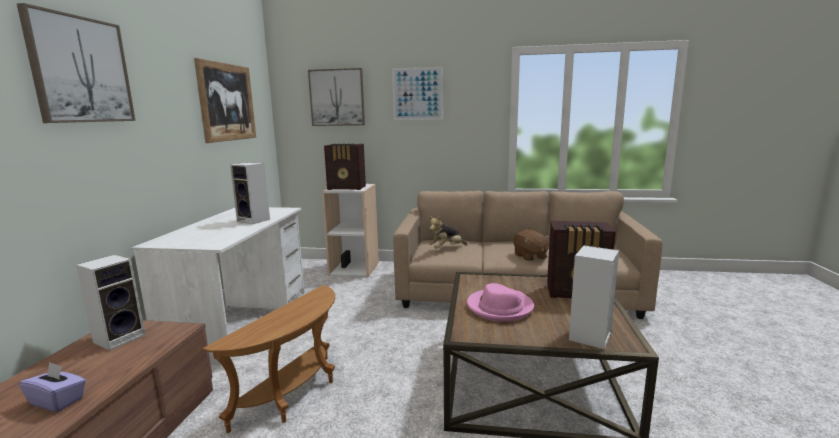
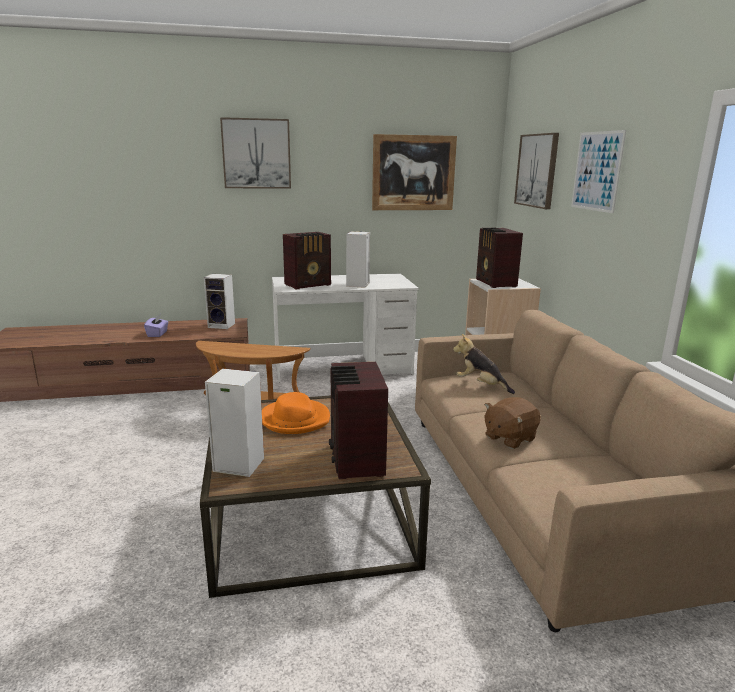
camera: 70 degrees right, 5 degrees up
pink hat [467,283,534,322] -> orange hat [262,392,330,434]
none -> radio [283,232,331,290]

